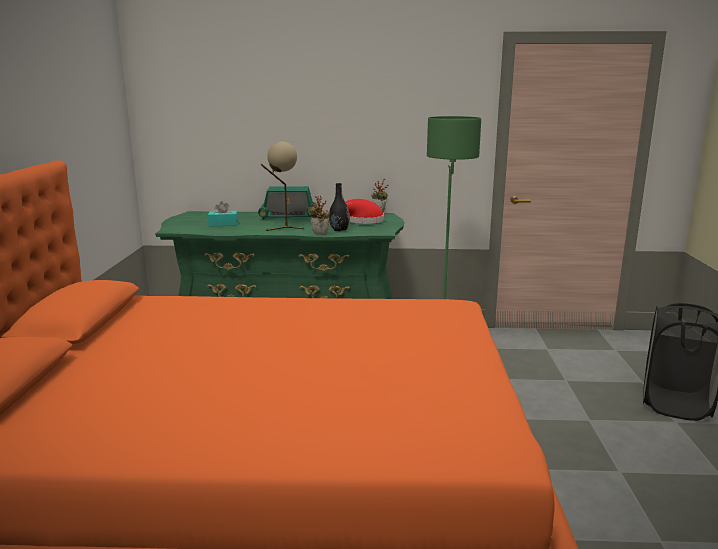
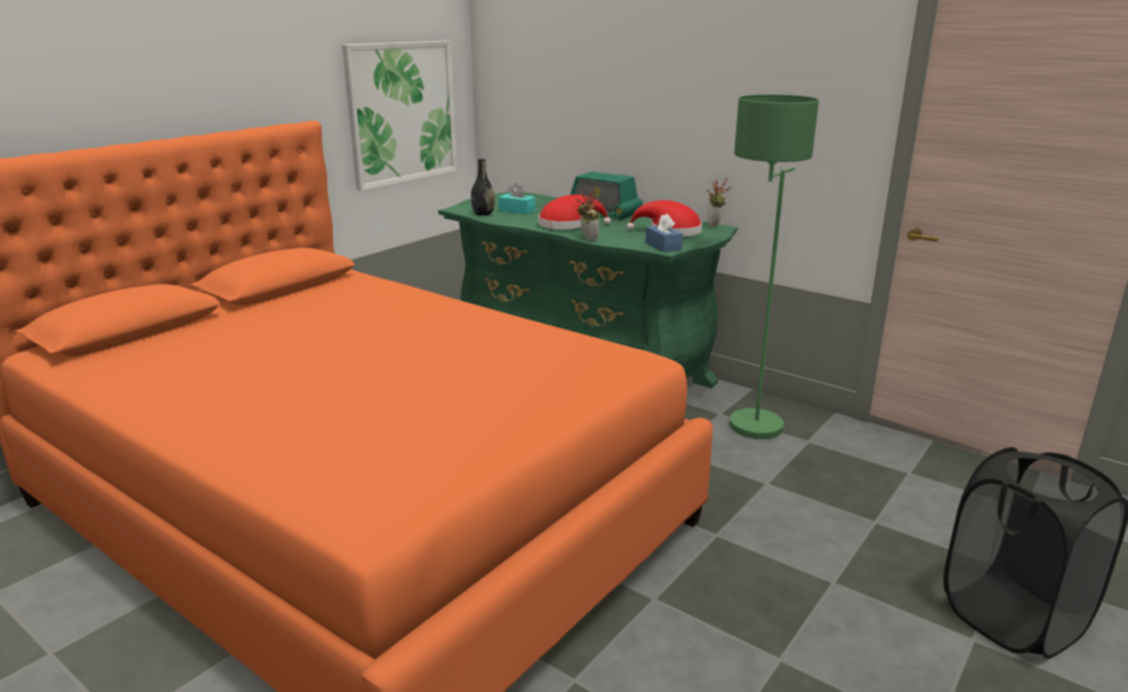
camera: 35 degrees right, 5 degrees up
beige table lamp [261,142,303,231] -> red hat [538,195,611,229]
black vase [329,183,350,231] -> black vase moved to [471,159,495,216]
none -> picture [342,41,458,191]
none -> blue tissue box [646,214,683,252]

